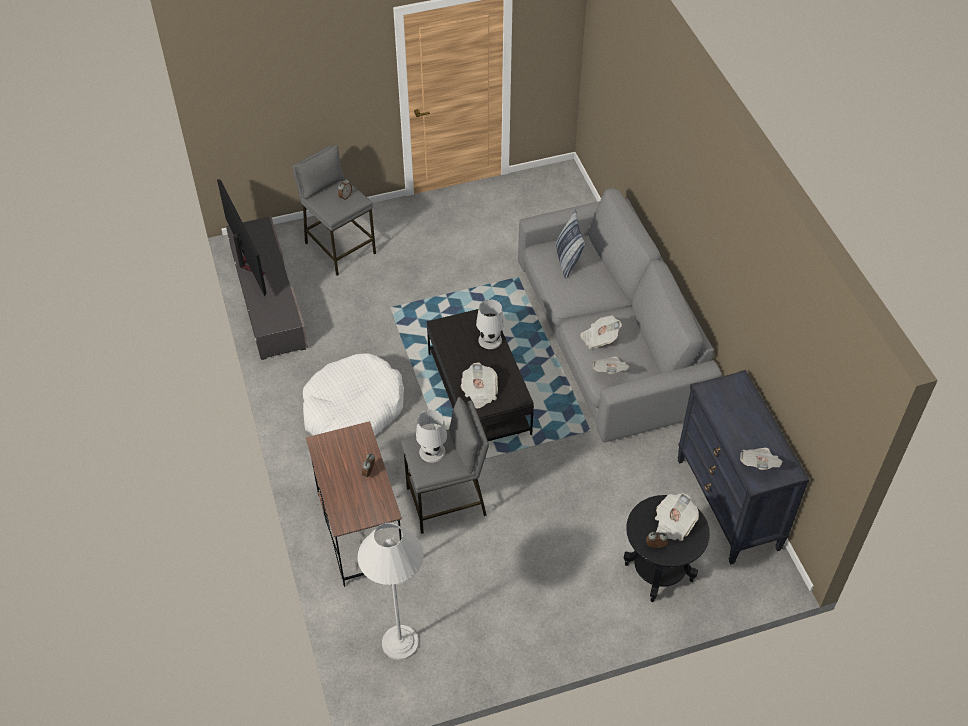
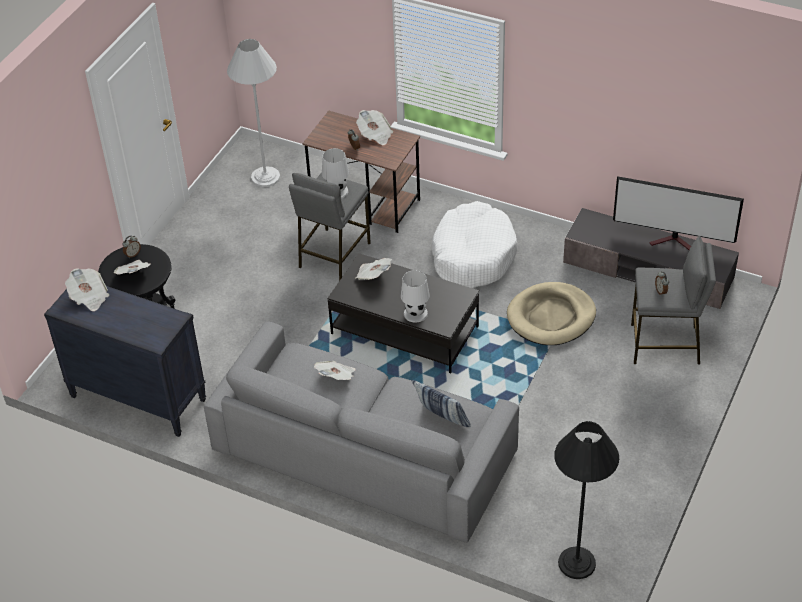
camera: 135 degrees right, 5 degrees down
newspaper [592,356,629,374] -> newspaper moved to [356,110,393,145]
none -> beige dog bed [507,282,596,345]
none -> black floor lamp [554,421,619,579]

